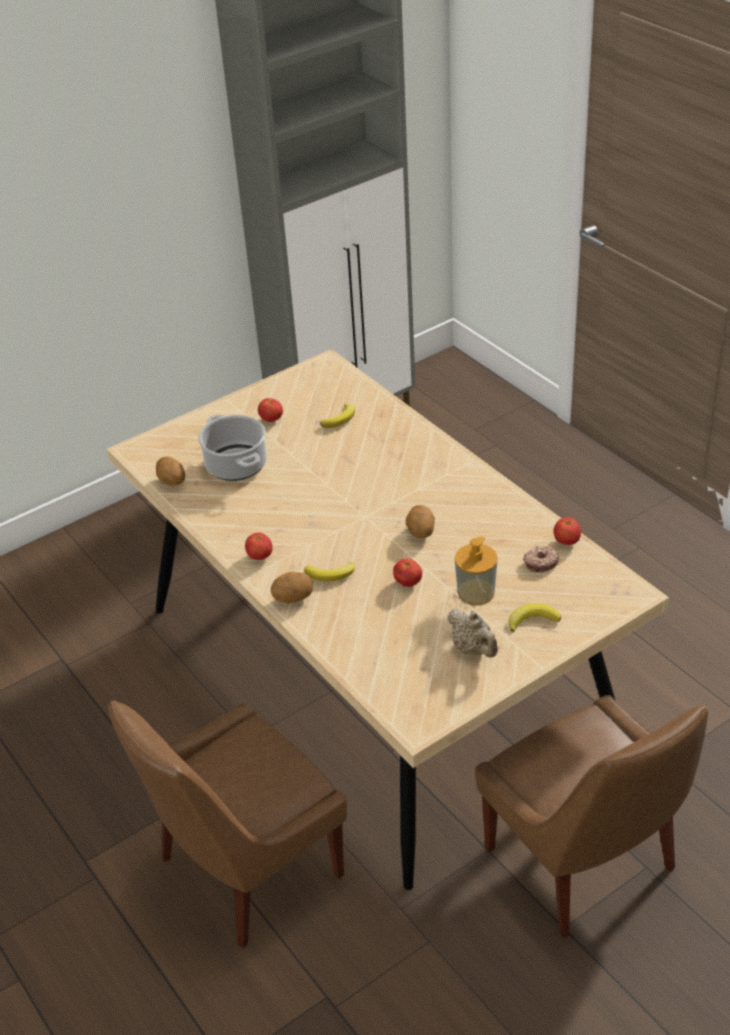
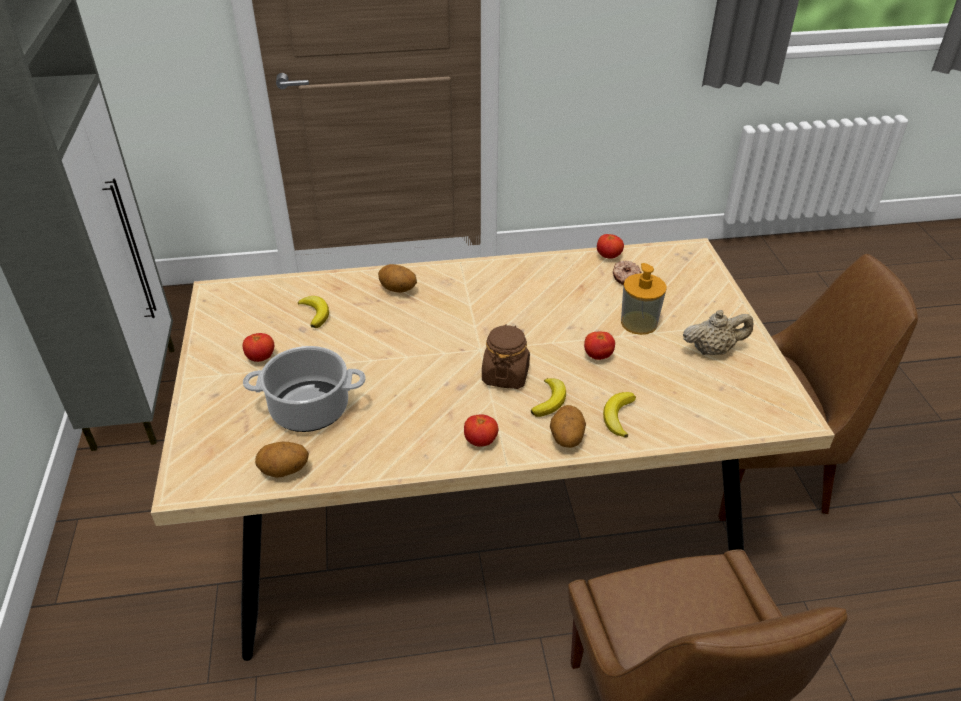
camera: 65 degrees left, 0 degrees up
potato [406,505,435,538] -> potato moved to [378,264,417,292]
banana [508,603,561,633] -> banana moved to [603,392,636,438]
none -> brown jar [482,325,530,389]

